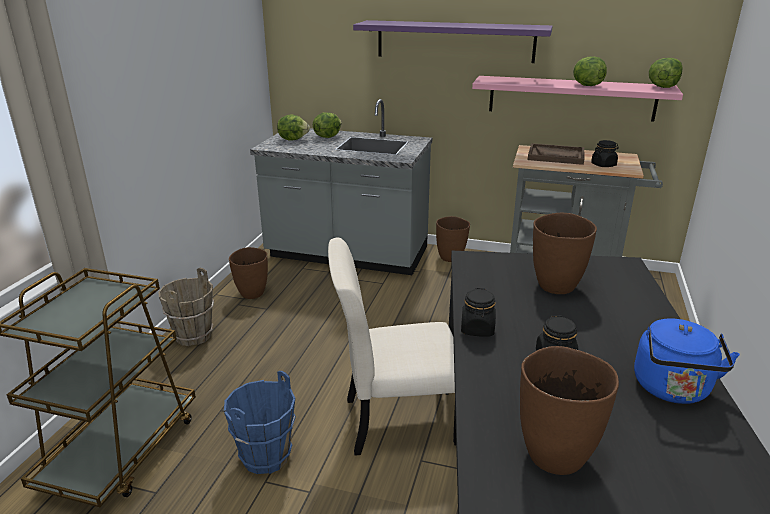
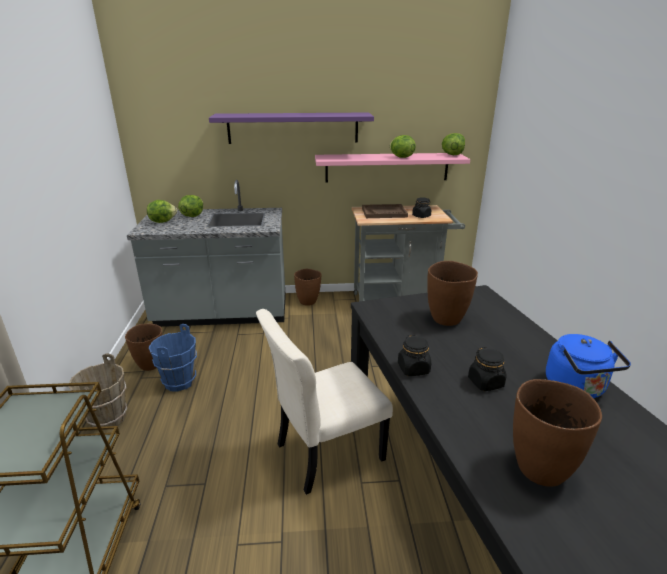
camera: 20 degrees left, 0 degrees up
blue bucket [224,371,296,475] -> blue bucket moved to [149,324,197,392]

